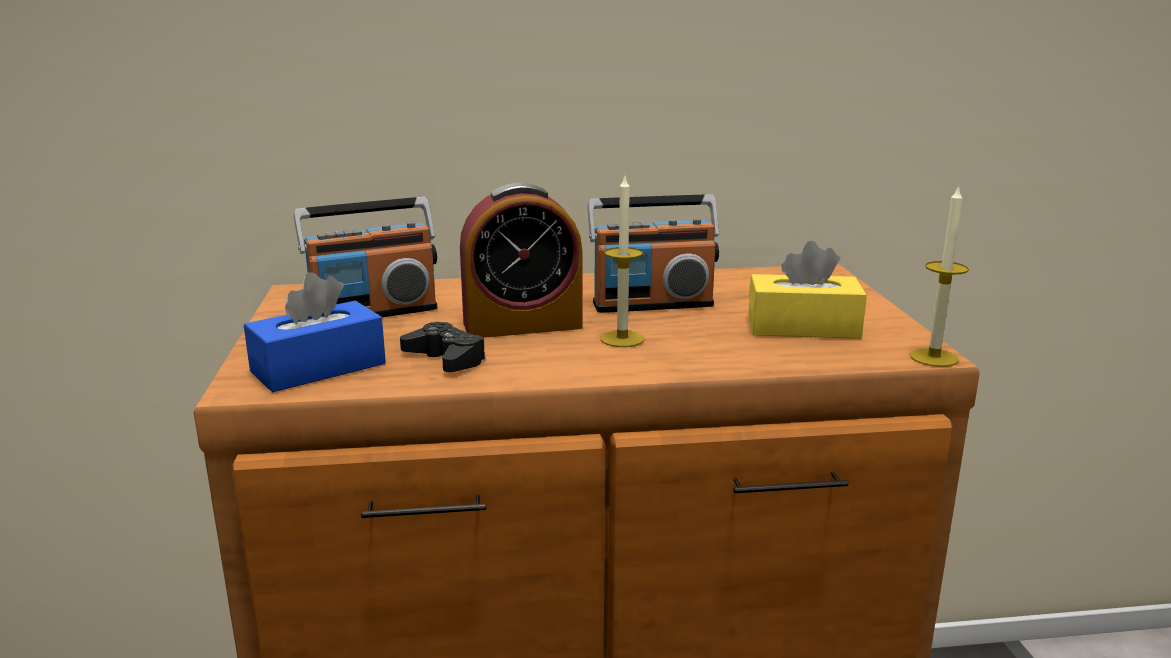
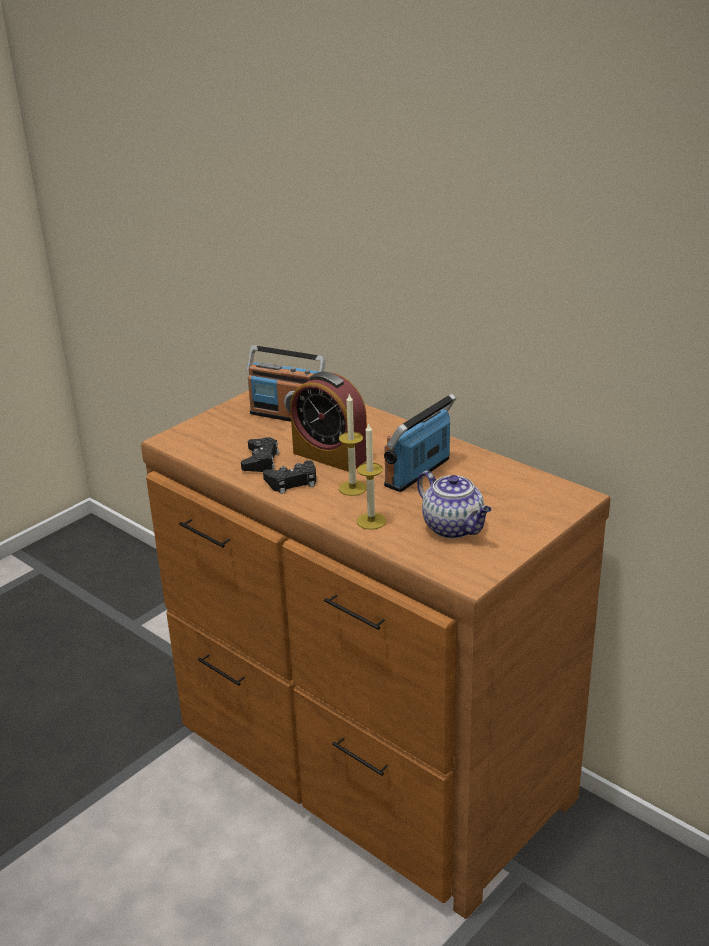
camera: 50 degrees right, 10 degrees up
blue tissue box [244,272,386,392] -> none
radio [587,195,719,313] -> radio turned 90 degrees clockwise [384,394,456,492]
yellow tissue box [748,241,867,339] -> teapot [417,471,492,539]
candle [910,185,969,367] -> candle moved to [357,424,386,530]
none -> black game controller [263,460,316,494]

